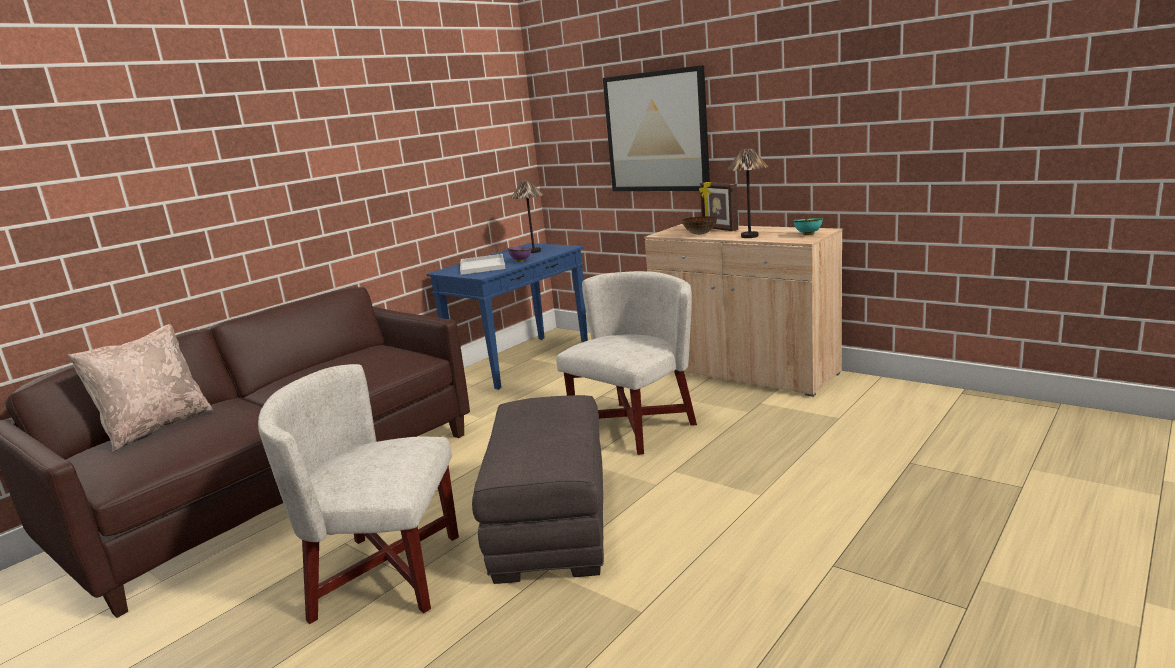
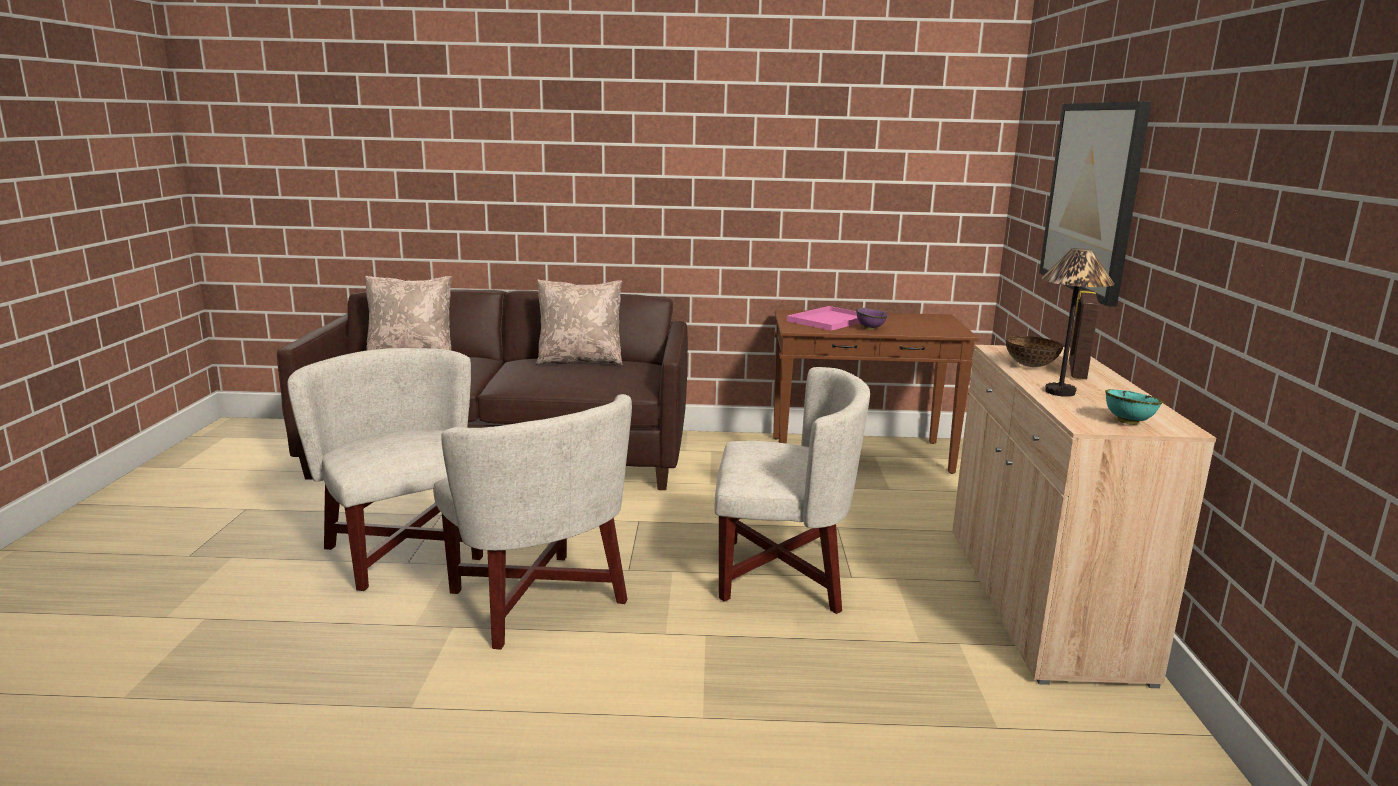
camera: 50 degrees right, 0 degrees up
blue console table [426,243,588,390] -> brown console table [773,310,979,474]
white tray [460,254,506,275] -> pink tray [787,306,860,331]
grey ottoman [472,395,604,584] -> white armchair [433,394,632,650]
table lamp [511,180,543,253] -> none
none -> beige pillow [536,279,623,365]

